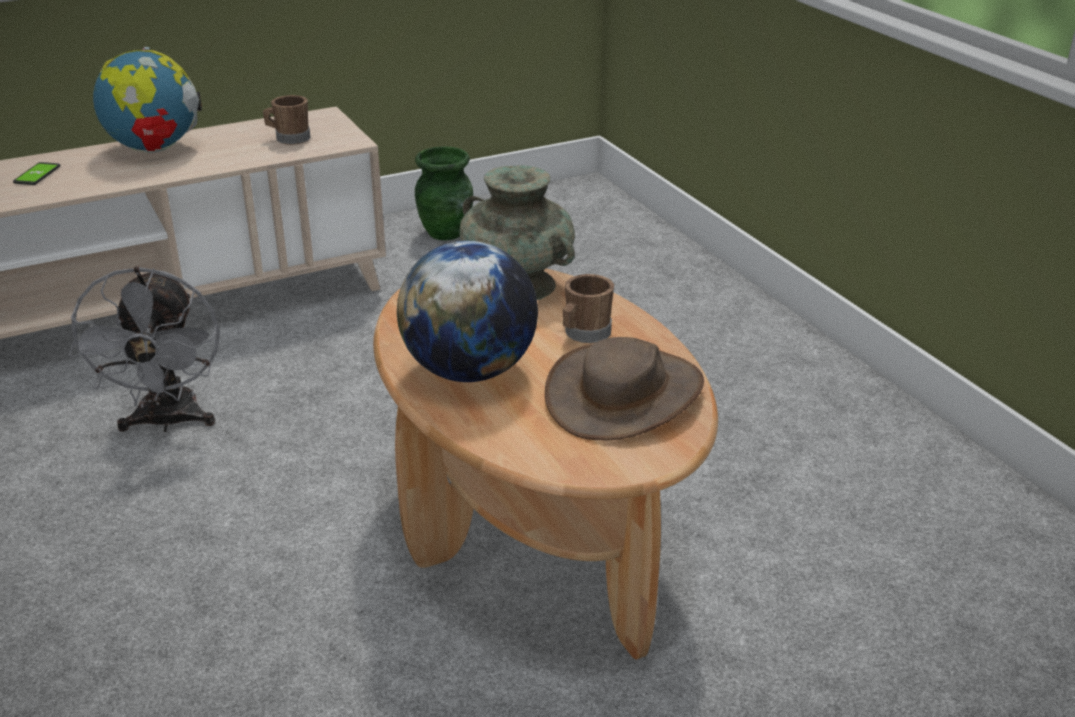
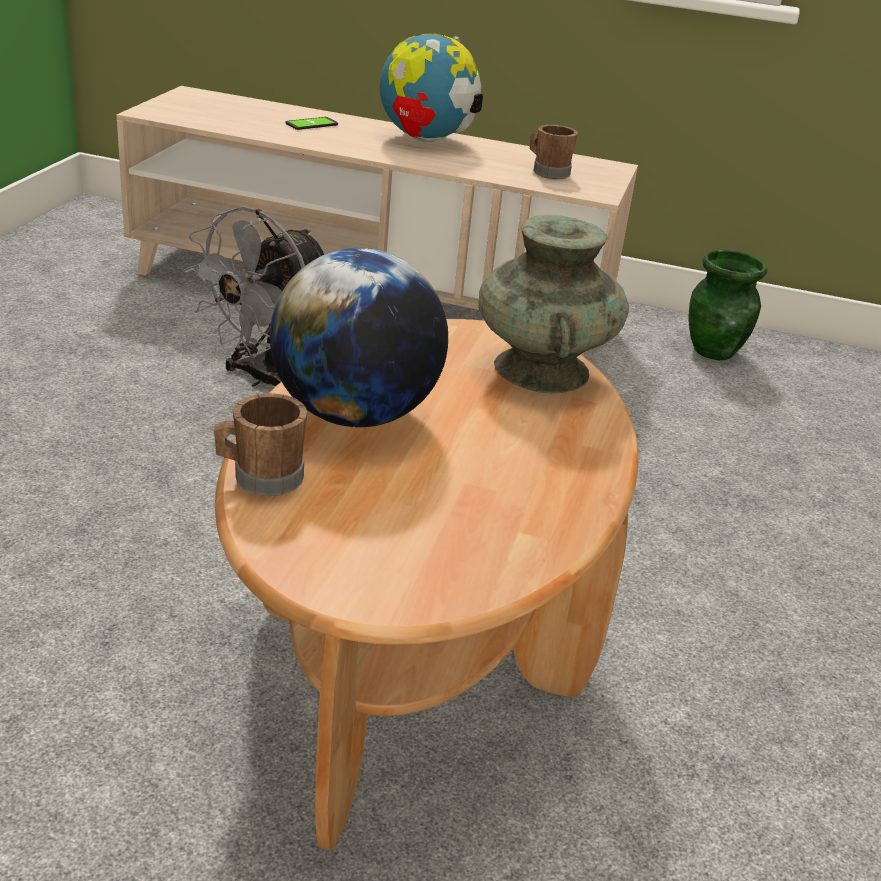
camera: 40 degrees right, 0 degrees up
brown hat [545,337,704,440] -> none
brown mug [563,274,614,343] -> brown mug moved to [214,393,308,496]

